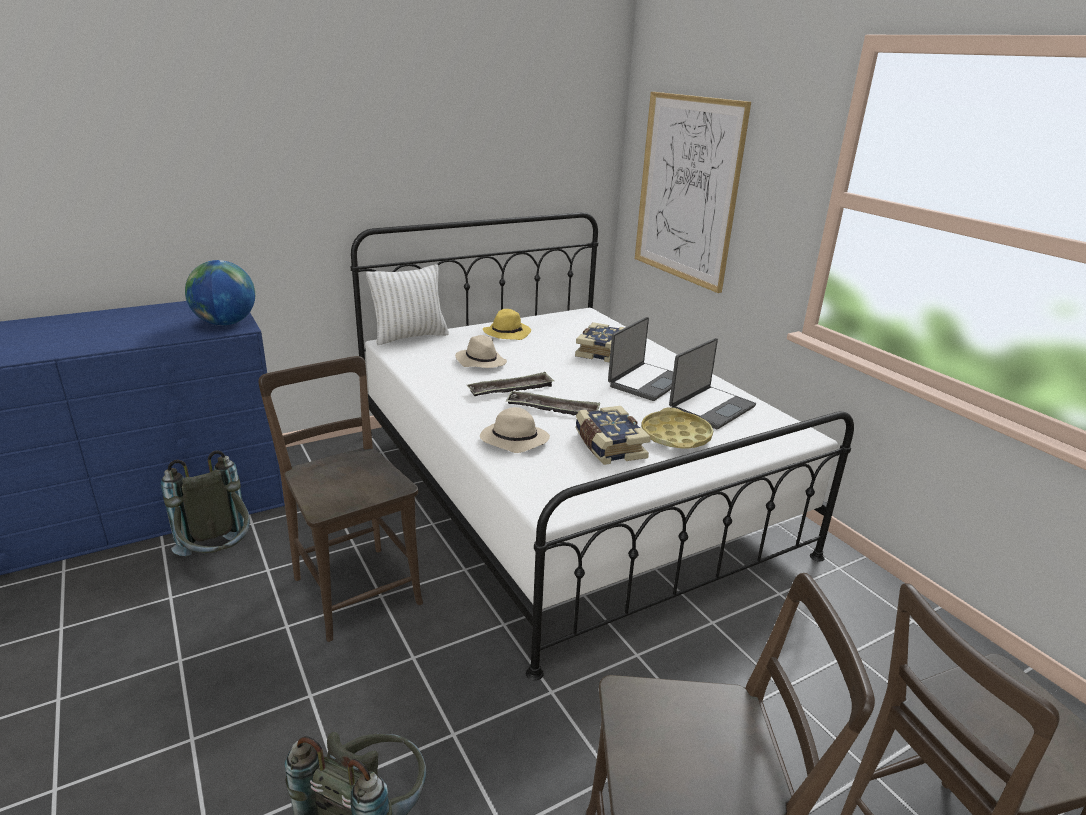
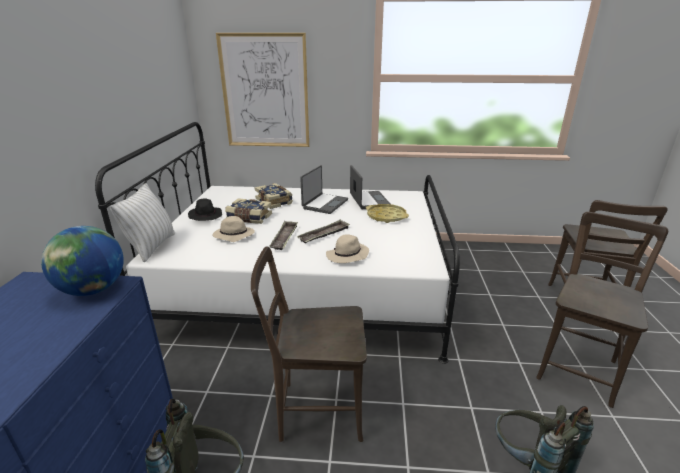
camera: 55 degrees left, 0 degrees up
yellow hat [483,309,531,340] -> black hat [188,198,222,221]
book [575,406,651,465] -> book moved to [225,198,272,224]
laptop [608,317,673,401] -> laptop turned 45 degrees clockwise [300,166,348,214]

